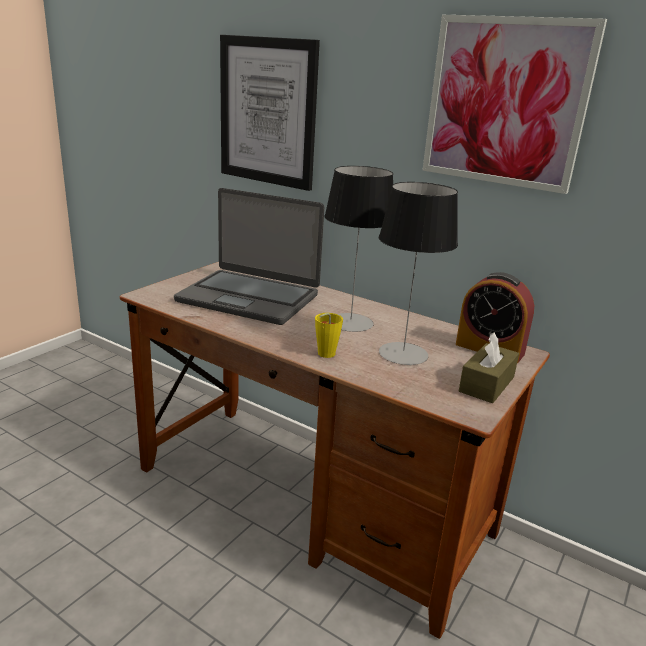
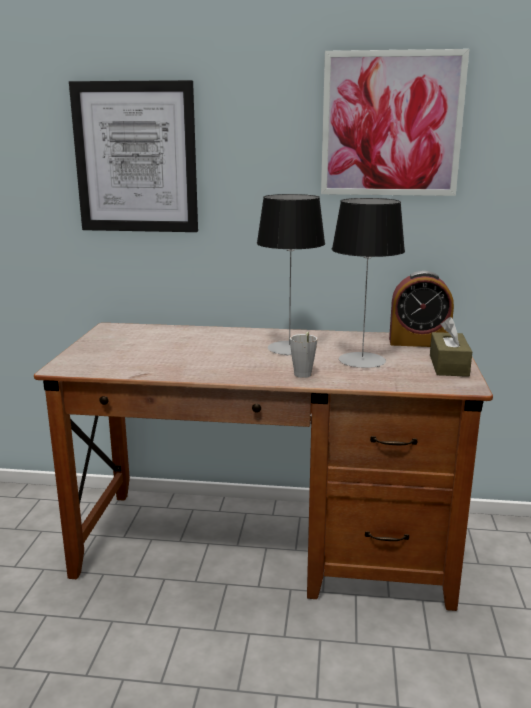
camera: 25 degrees left, 5 degrees down
laptop [174,188,325,325] -> none
yellow cup [315,313,343,358] -> grey cup [290,332,318,378]

